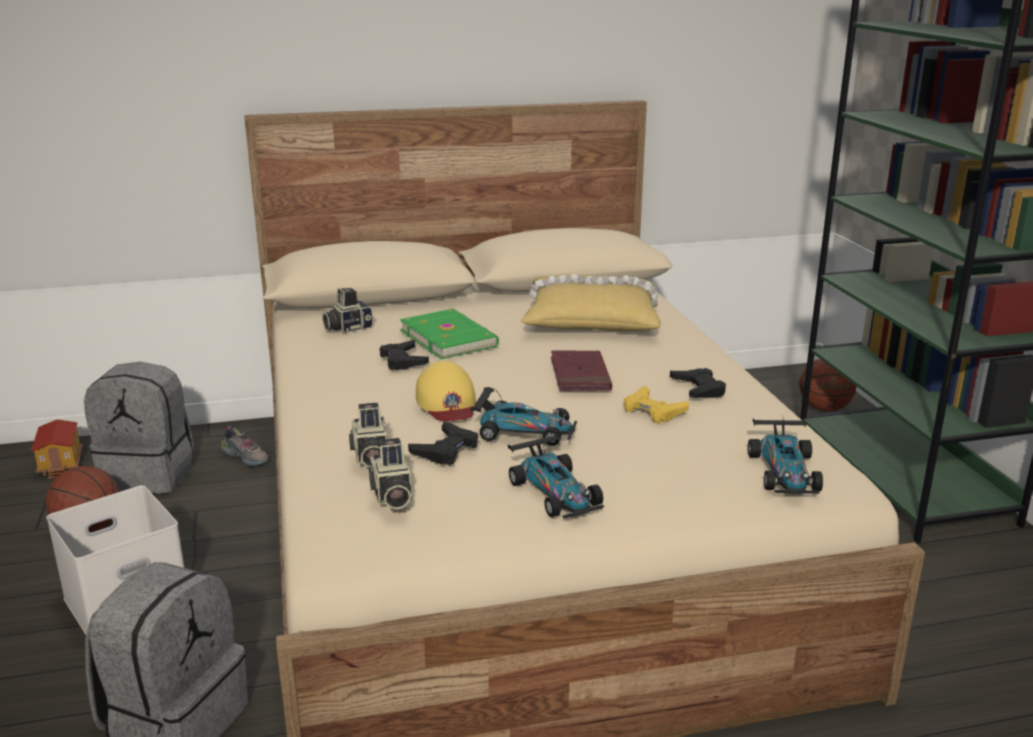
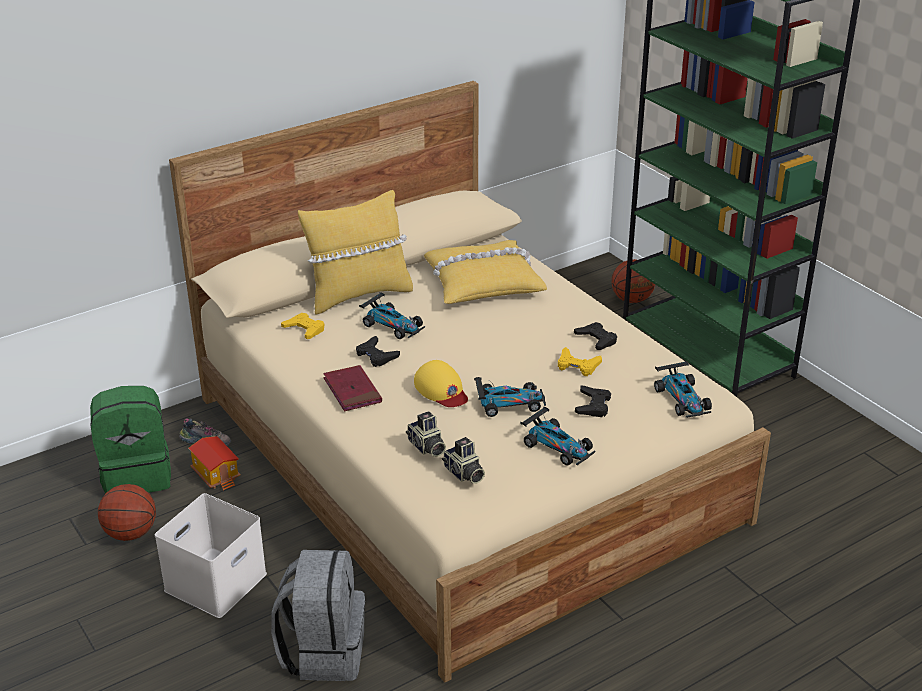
camera: 20 degrees left, 10 degrees up
toy house [31,419,83,479] -> toy house moved to [189,436,241,491]
grey backpack [84,362,194,494] -> green backpack [90,386,171,494]
camera [322,288,373,333] -> yellow game controller [281,313,324,339]
green book [400,309,499,359] -> toy car [359,292,425,339]
black game controller [408,421,478,465] -> black game controller moved to [575,385,611,417]
red book [551,350,612,391] -> red book moved to [323,365,382,411]
none -> yellow pillow [298,190,413,315]

